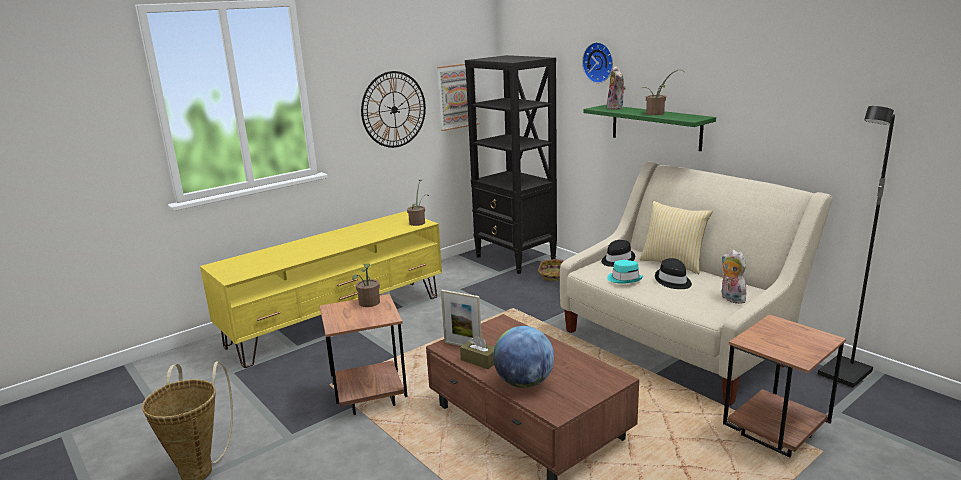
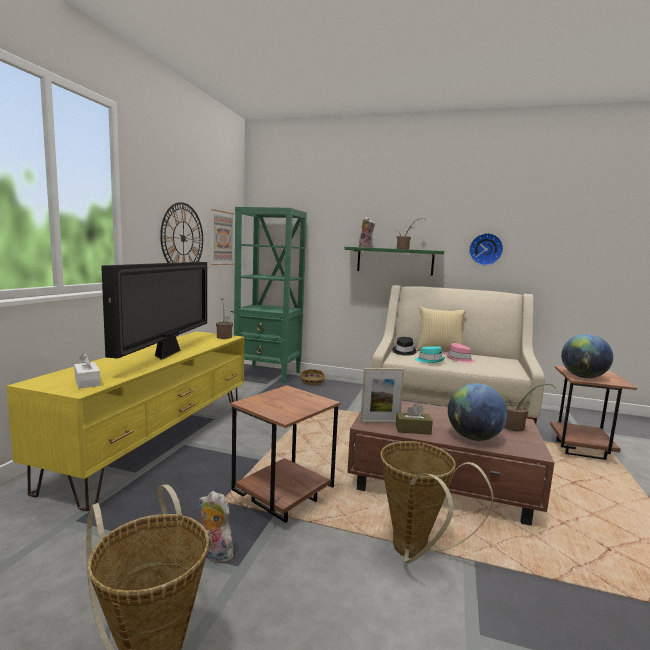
camera: 35 degrees left, 10 degrees down
potted plant [353,264,380,307] -> potted plant moved to [500,384,555,432]
black bookcase [465,55,557,274] -> green bookcase [234,207,307,384]
wall clock [582,42,613,83] -> wall clock moved to [469,233,503,265]
black hat [655,258,692,289] -> pink hat [446,343,475,363]
plush toy [721,250,746,304] -> plush toy moved to [199,491,234,563]
black floor lamp [818,106,895,388] -> none
none -> white tissue box [74,353,101,389]
none -> television [101,262,207,360]
none -> basket [380,441,493,563]
none -> globe [561,334,613,378]

